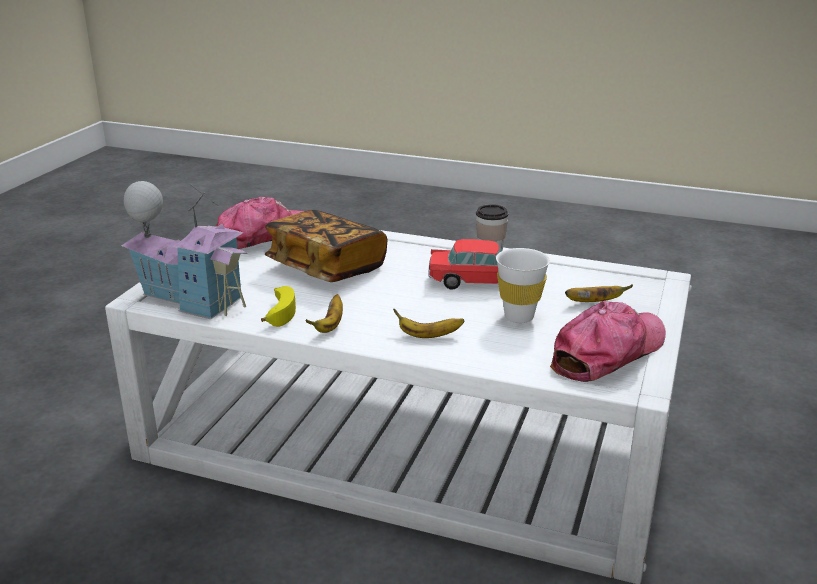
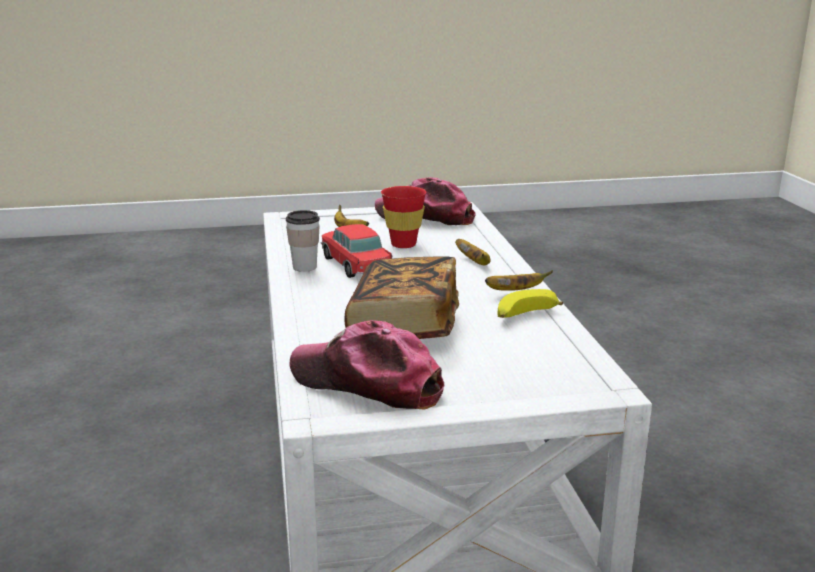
camera: 120 degrees left, 5 degrees down
toy house [122,181,247,319] -> none
white cup [496,248,550,323] -> red cup [381,186,426,248]

